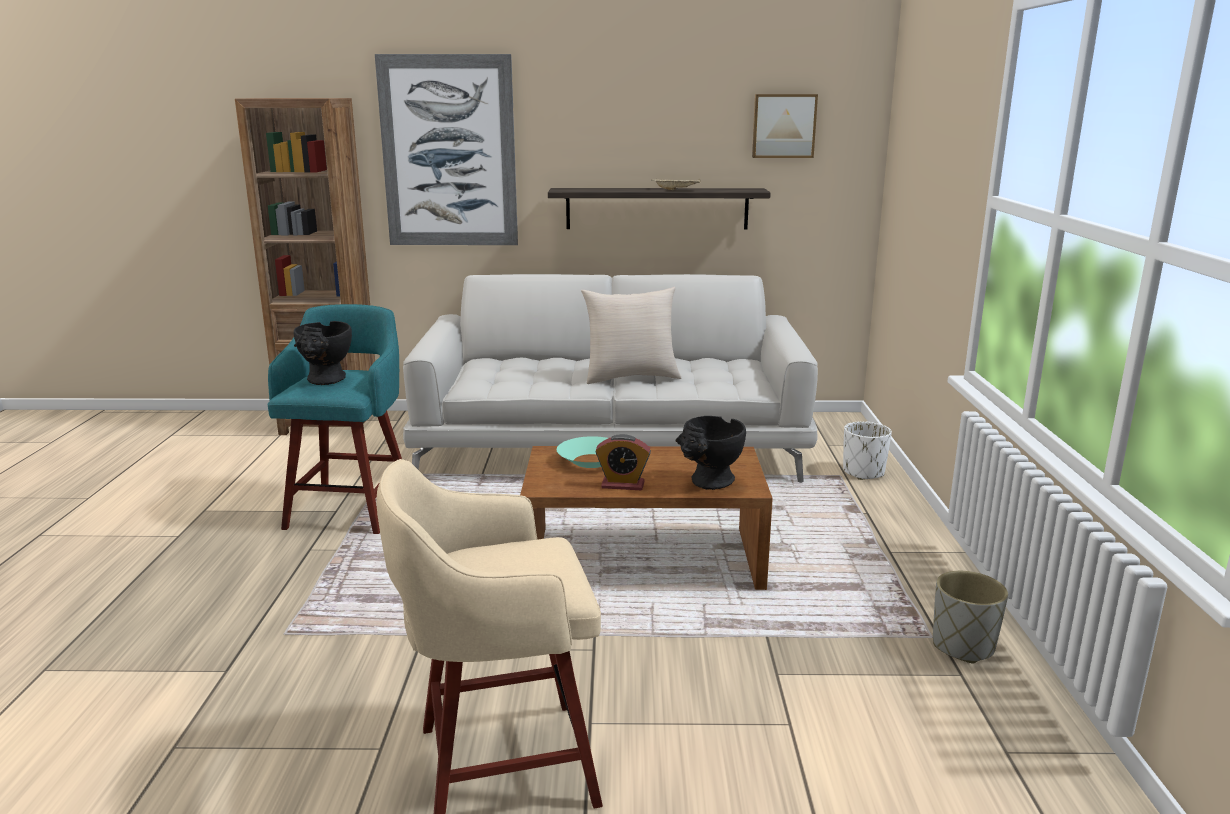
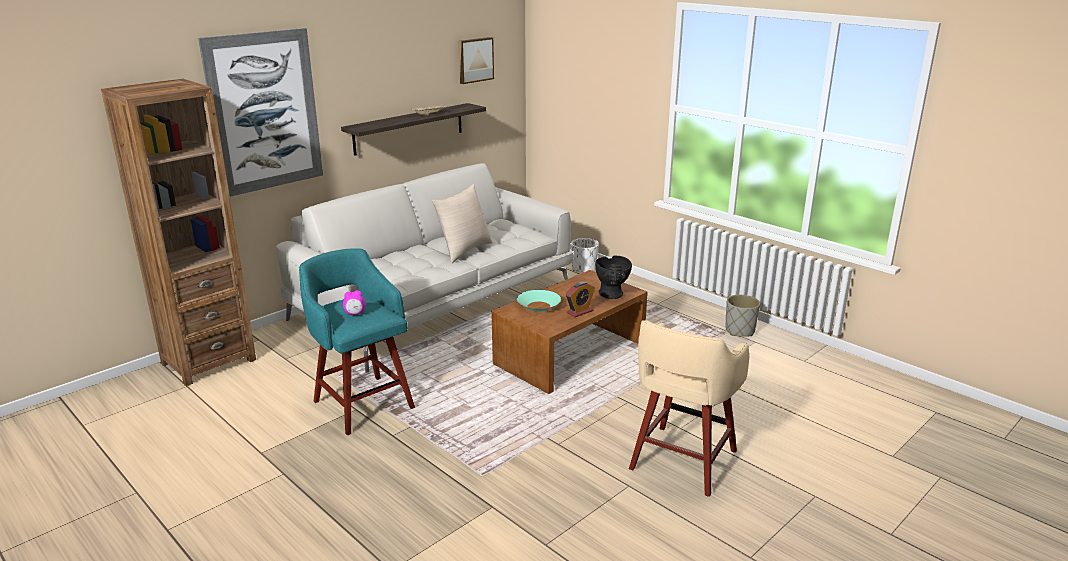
camera: 45 degrees left, 5 degrees up
black vase [294,321,352,385] -> alarm clock [343,290,366,315]

